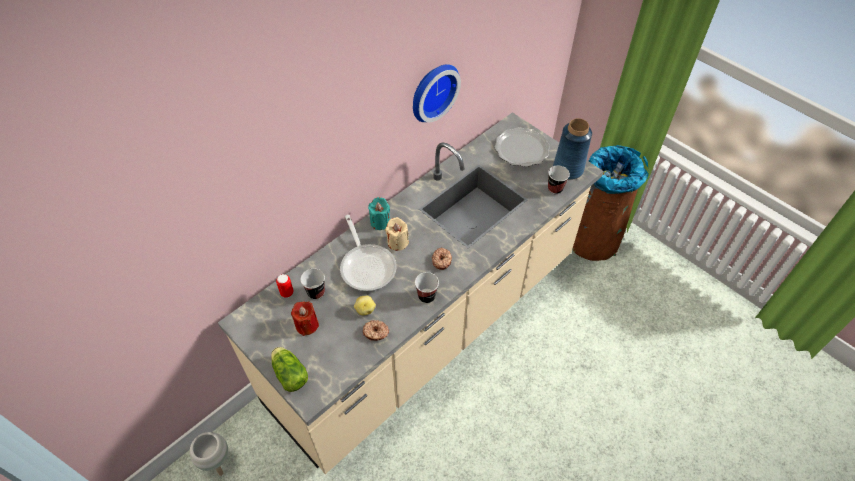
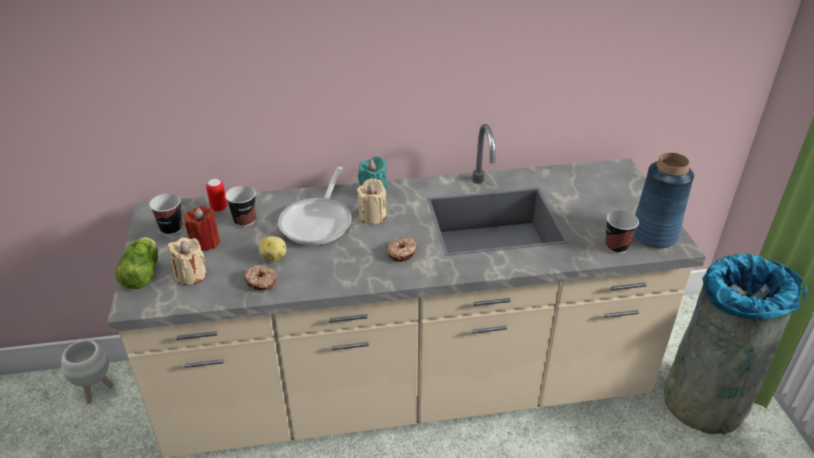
camera: 35 degrees right, 15 degrees down
wall clock [413,64,461,122] -> none
cup [415,272,439,303] -> cup moved to [149,193,183,235]
plate [495,127,550,167] -> none
brown trash can [572,145,649,261] -> grey trash can [664,254,808,435]
none -> beige candle [168,238,206,285]

